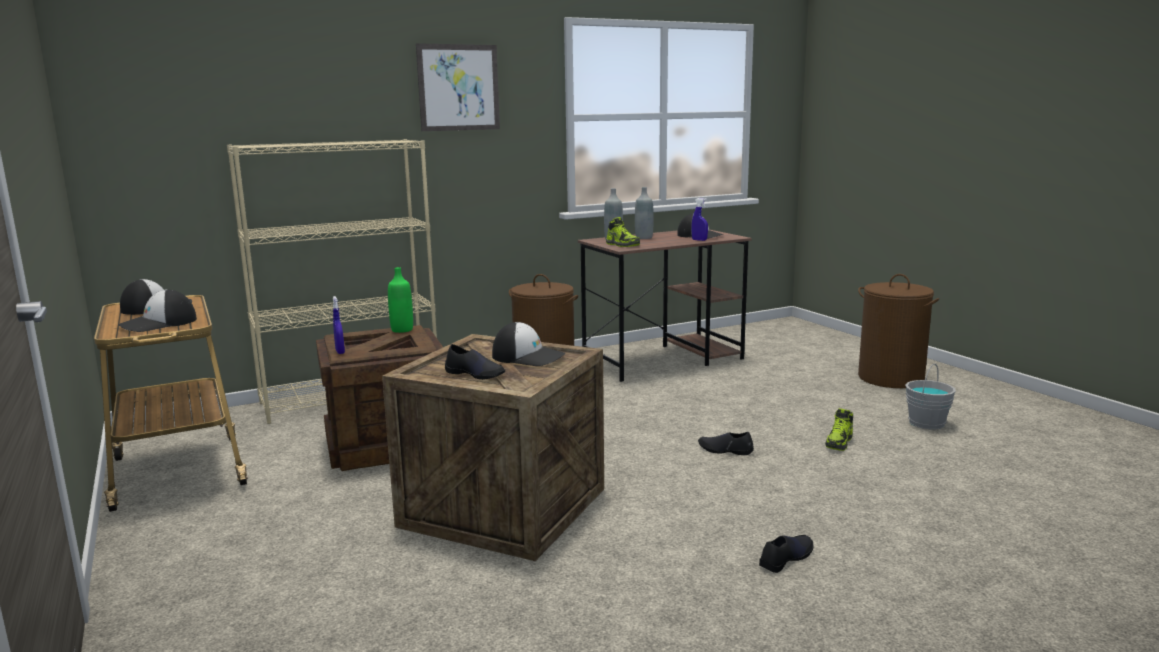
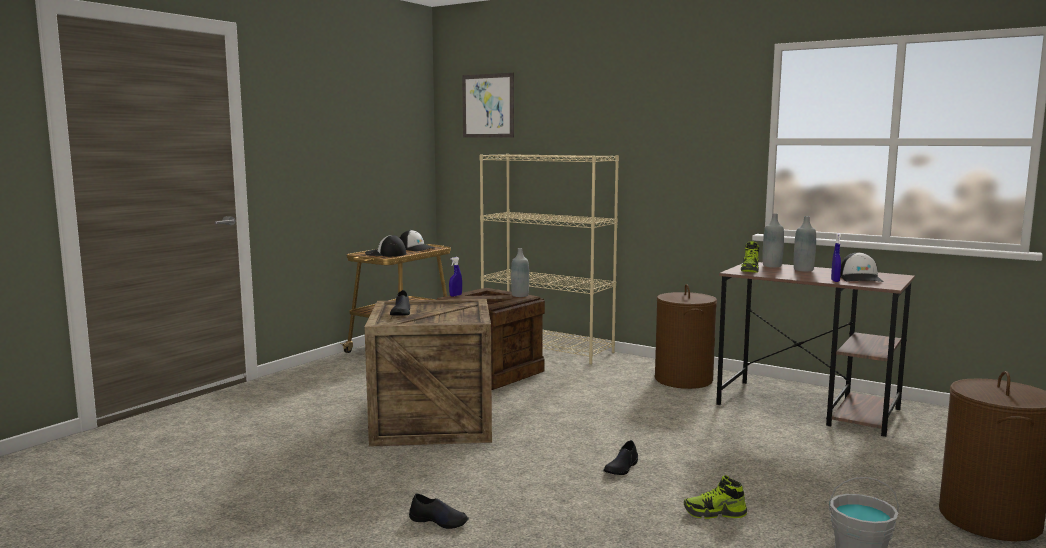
camera: 60 degrees right, 5 degrees down
green bottle [388,267,413,333] -> grey bottle [511,248,529,297]
picture [416,43,500,131] -> picture moved to [462,73,514,138]
cap [492,322,565,366] -> none
black shoe [698,432,754,455] -> black shoe turned 135 degrees counterclockwise [603,440,638,475]

